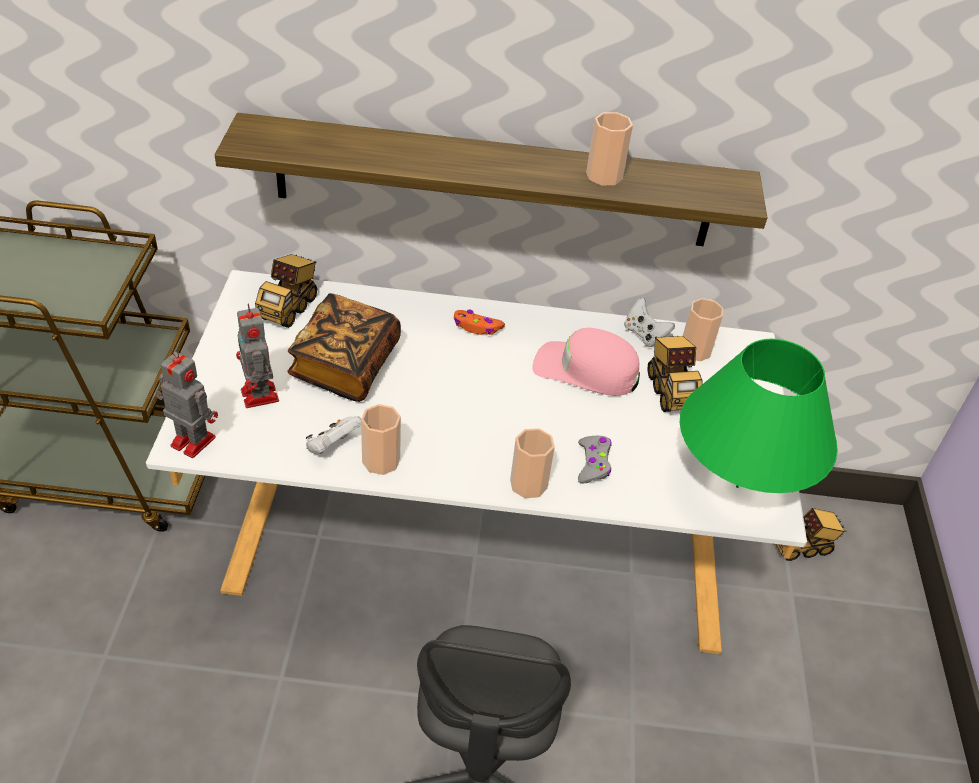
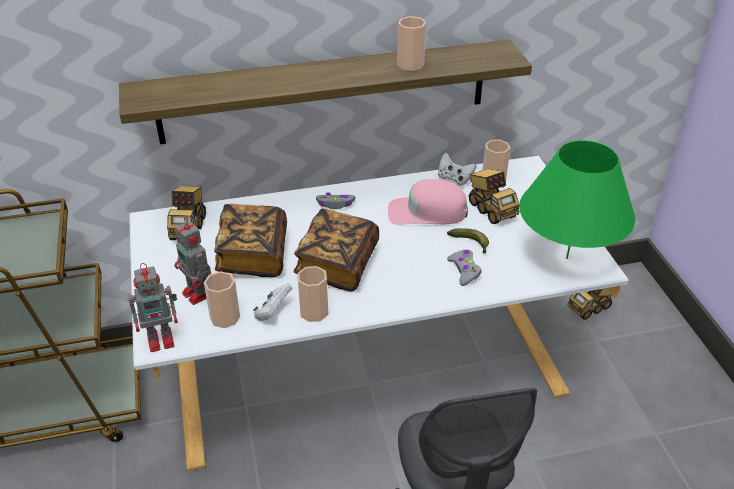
camera: 15 degrees left, 5 degrees down
toy robot [156,349,218,458] -> toy robot turned 150 degrees clockwise [128,263,178,352]
orange game controller [454,310,505,335] -> grey game controller [316,192,355,209]
cup [510,428,555,498] -> cup moved to [204,271,240,328]
none -> book [294,209,379,291]
none -> banana [447,228,489,254]

